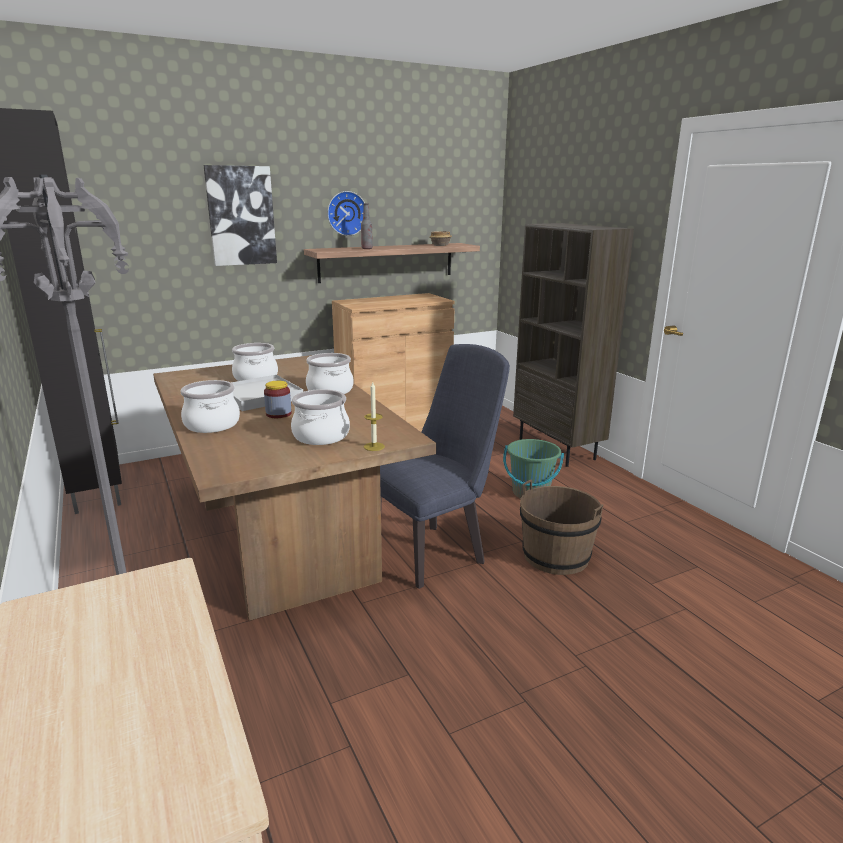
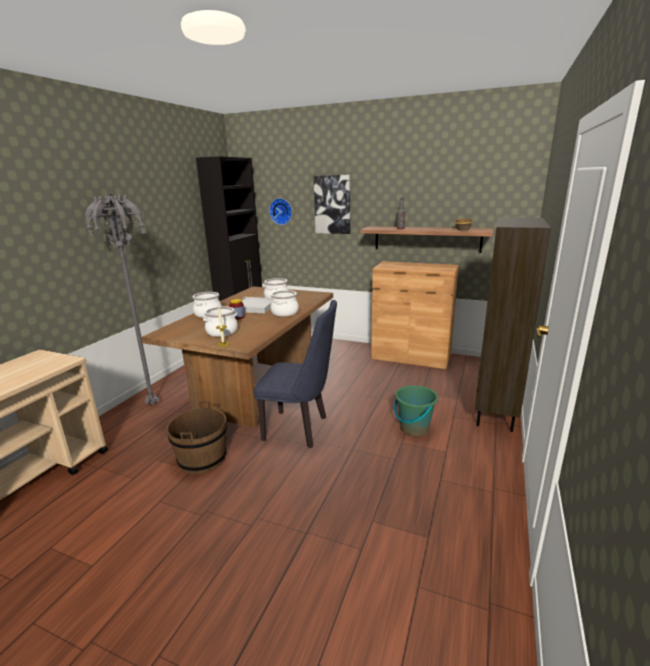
camera: 50 degrees right, 0 degrees up
wall clock [327,191,365,236] -> wall clock moved to [269,198,292,225]
brown bucket [520,480,604,575] -> brown bucket moved to [166,401,227,474]

